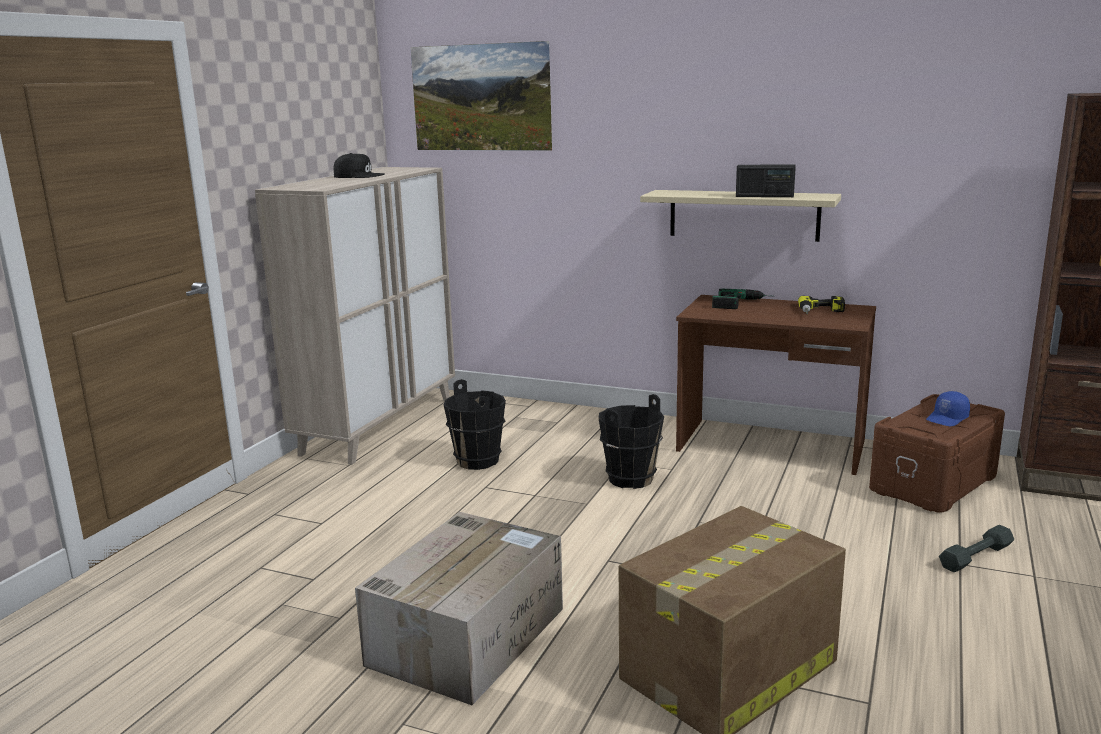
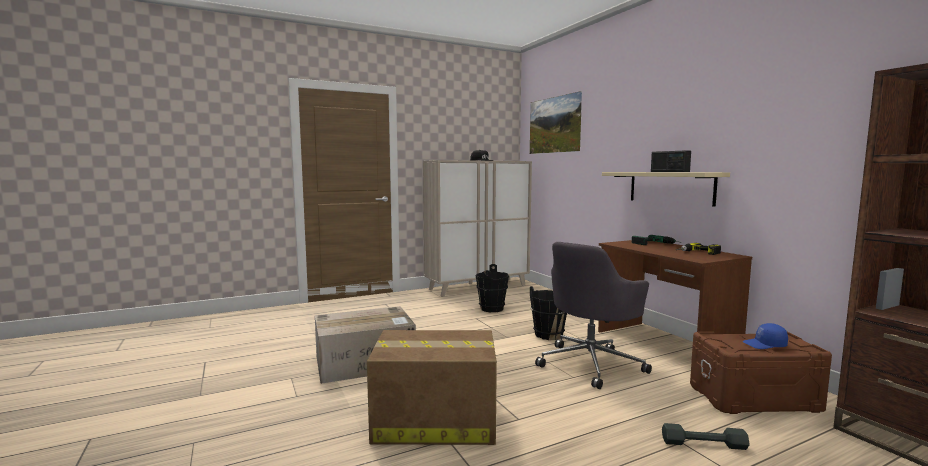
camera: 40 degrees right, 10 degrees down
none -> grey office chair [535,242,652,389]

